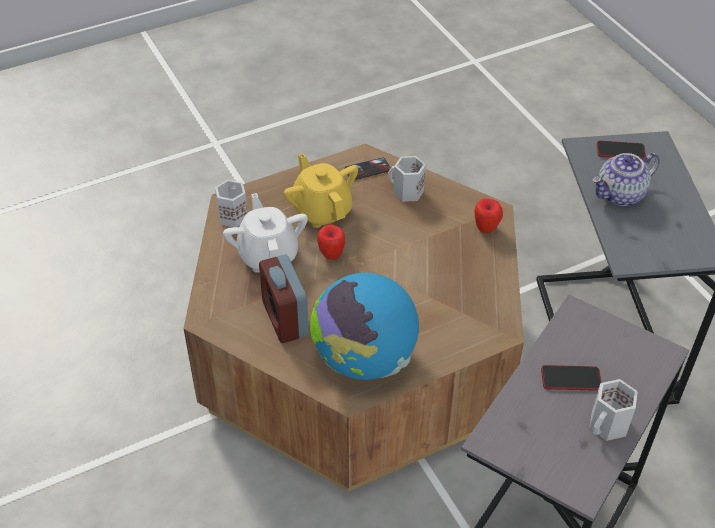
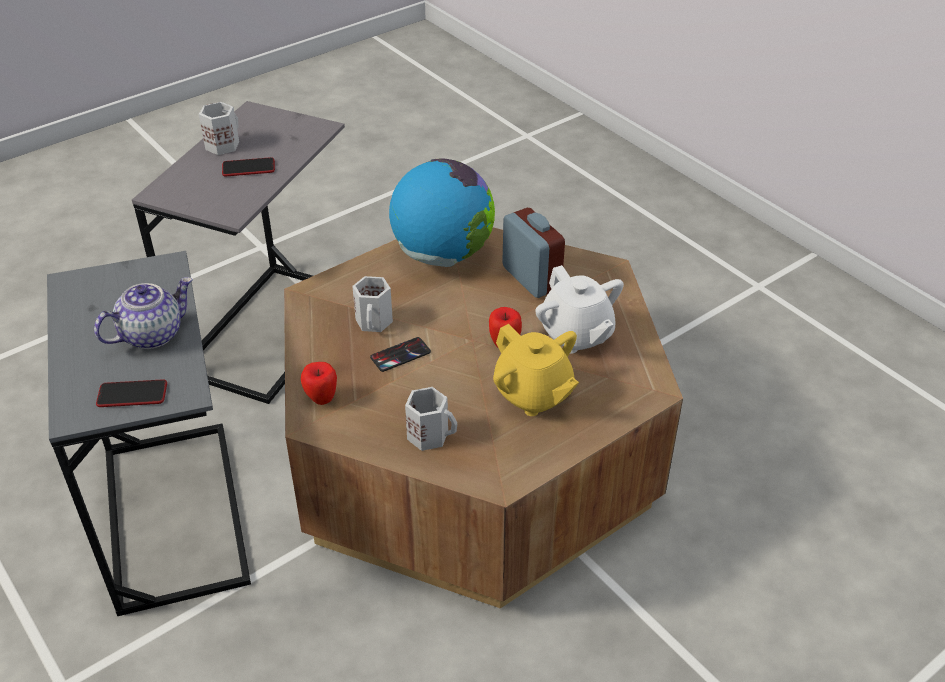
camera: 170 degrees right, 5 degrees down
white mug [215,180,247,227] -> white mug moved to [352,276,393,332]
phone [344,158,391,180] -> phone moved to [370,337,431,372]

